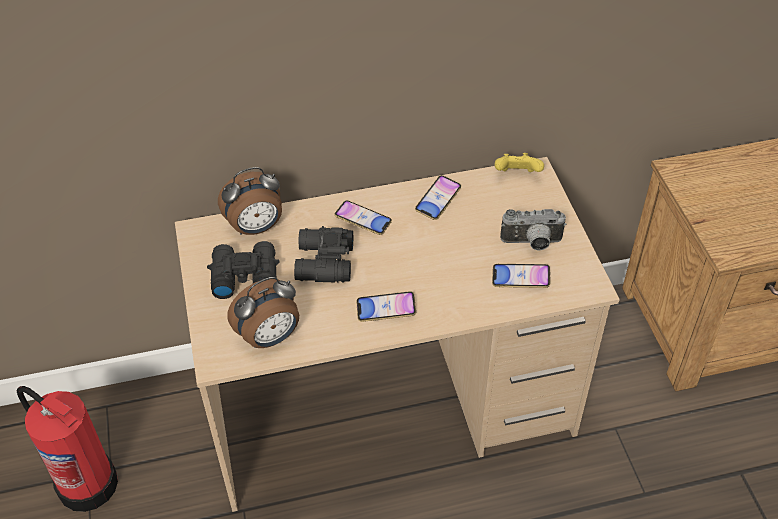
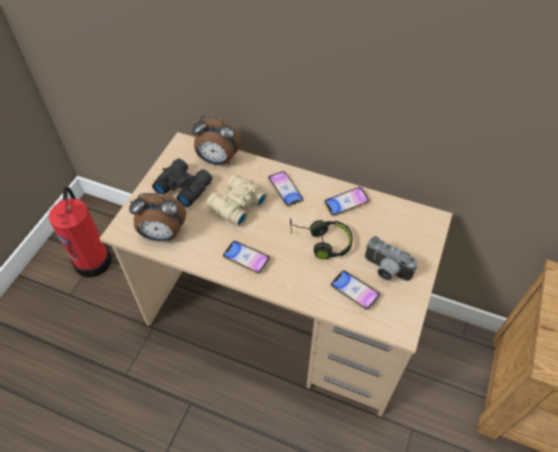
camera: 35 degrees right, 5 degrees up
black binoculars [294,226,353,283] -> beige binoculars [206,175,267,226]
yellow game controller [495,153,544,172] -> none
none -> black headphones [290,218,353,259]

